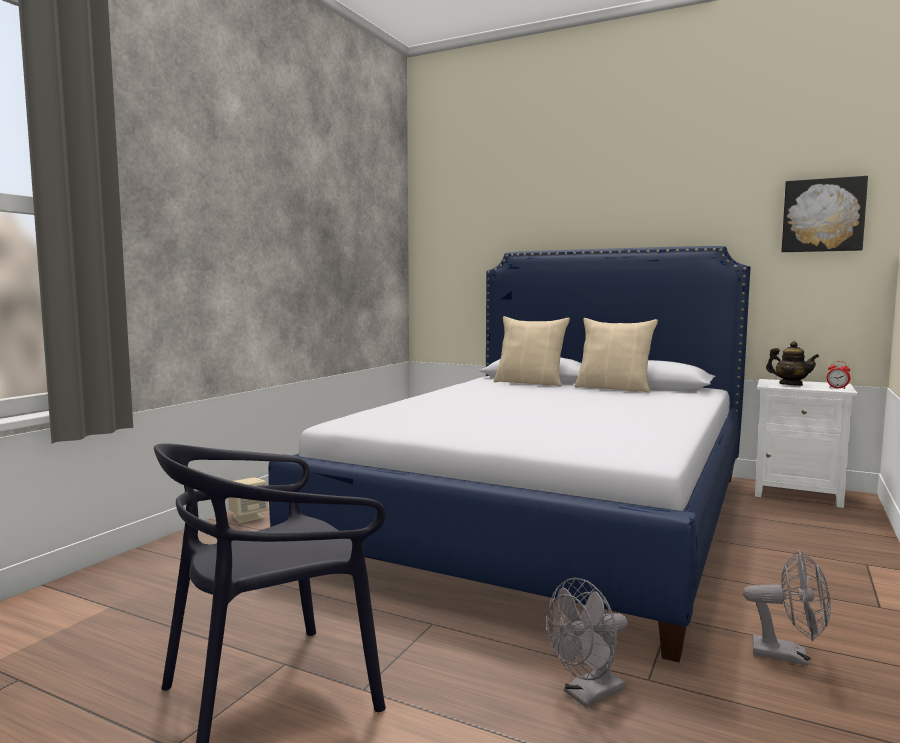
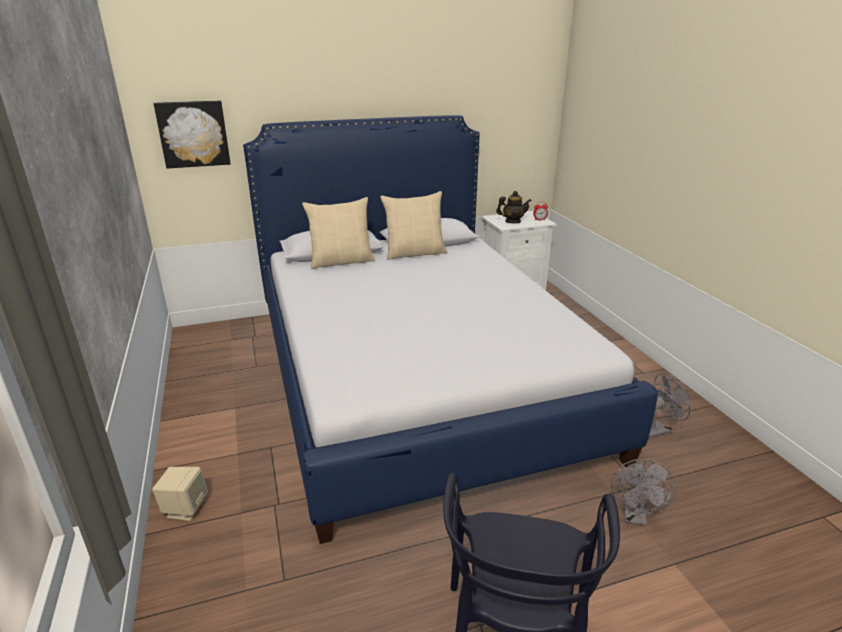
camera: 45 degrees left, 20 degrees up
picture [782,176,868,252] -> picture moved to [154,101,231,169]

